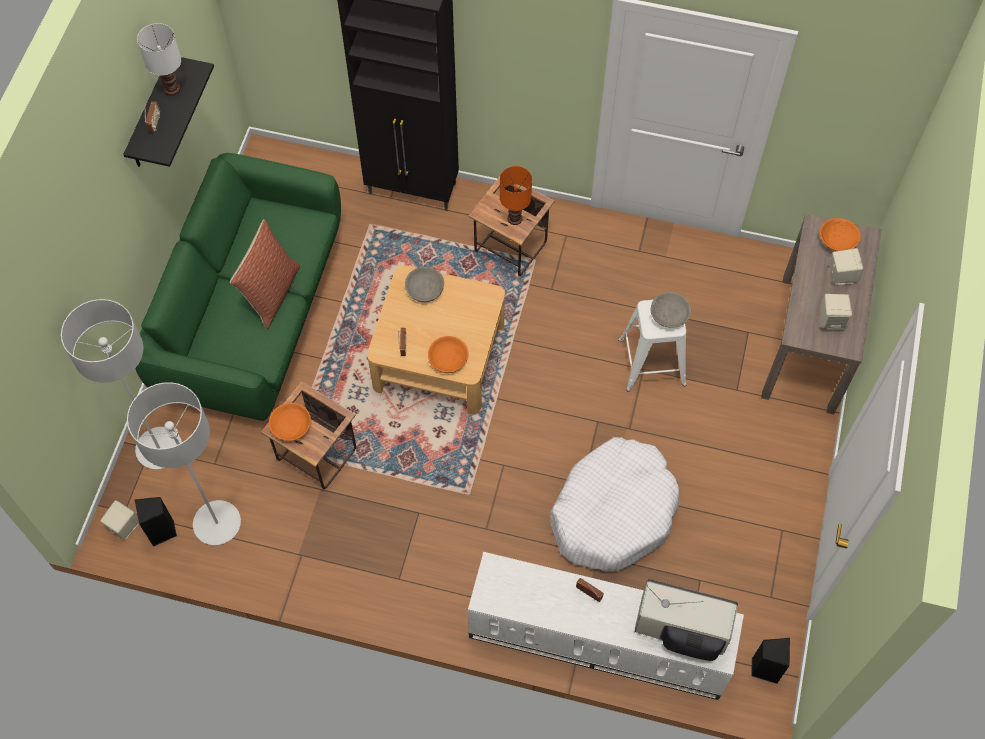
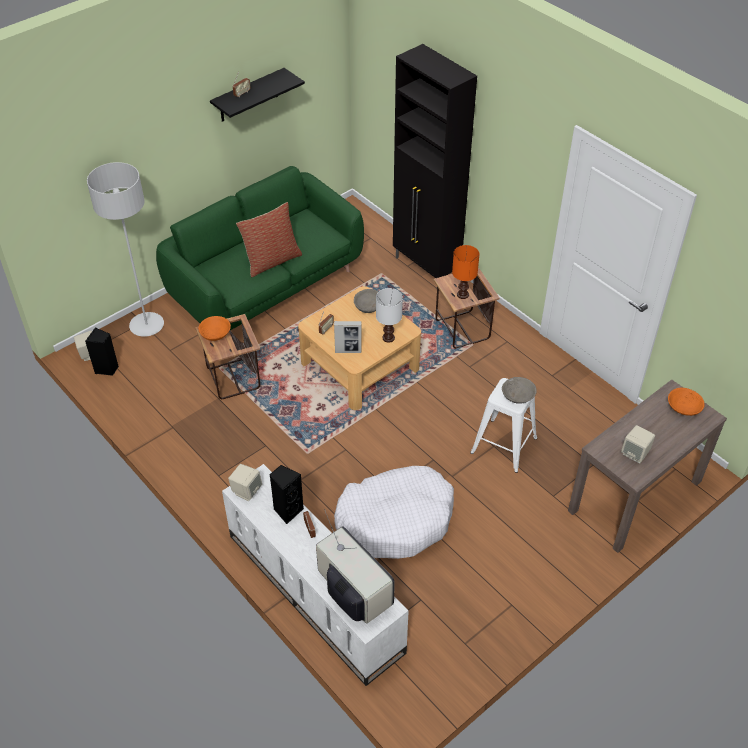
camera: 35 degrees right, 15 degrees down
grey floor lamp [127,382,241,545] -> none
white table lamp [137,23,181,96] -> white table lamp moved to [376,288,403,343]
orange bowl [428,336,469,373] -> picture frame [334,321,361,353]
black speaker [751,638,790,684] -> black speaker moved to [269,465,304,524]
beige speaker [830,248,863,285] -> beige speaker moved to [228,464,262,501]

